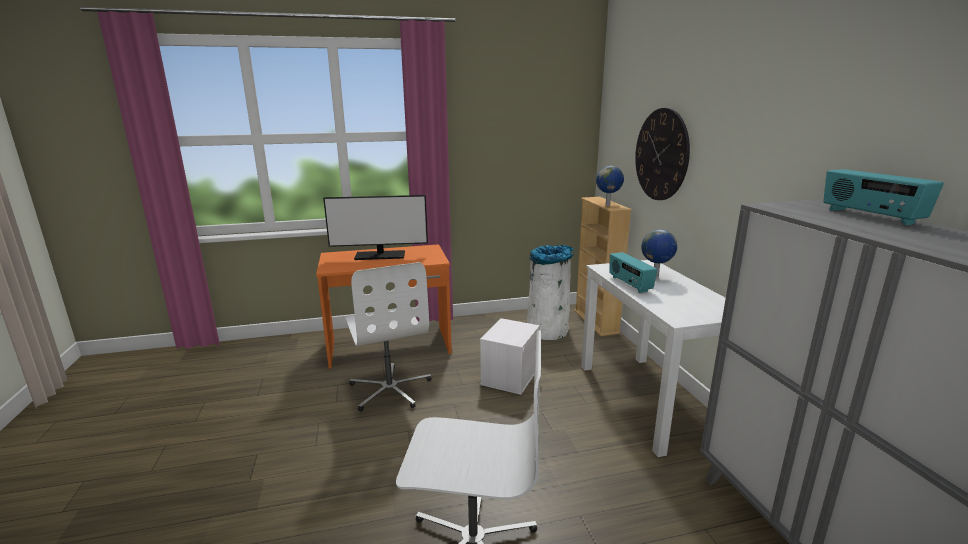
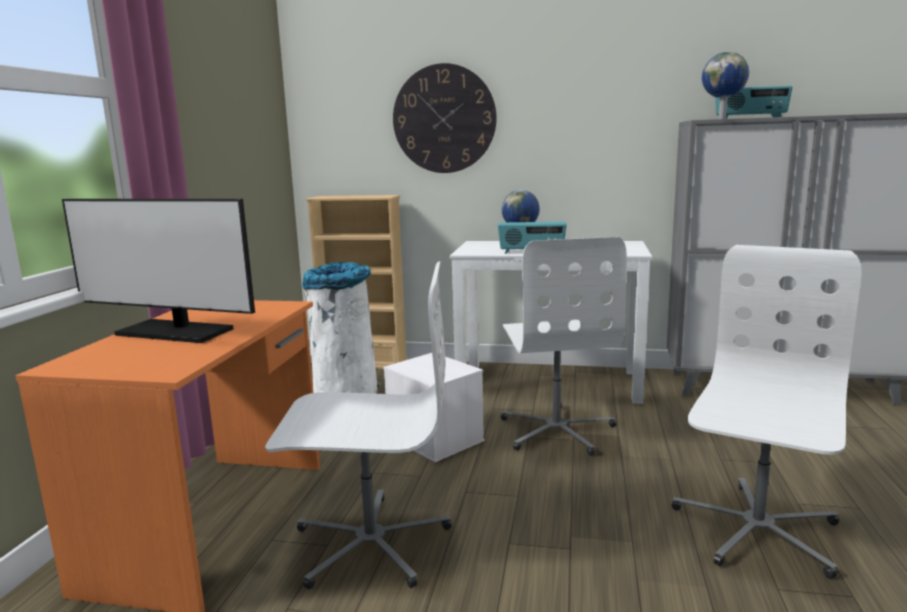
camera: 65 degrees left, 5 degrees down
monitor [323,195,428,260] -> monitor turned 90 degrees clockwise [62,199,255,343]
globe [596,166,624,206] -> globe moved to [702,52,749,119]
none -> white office chair [500,237,627,456]

